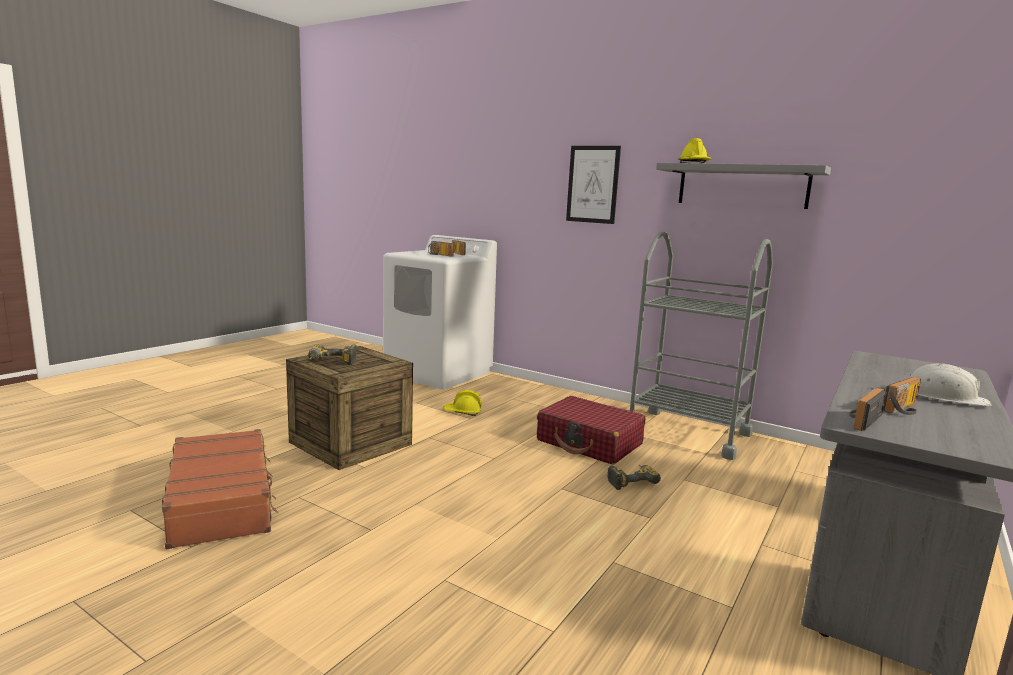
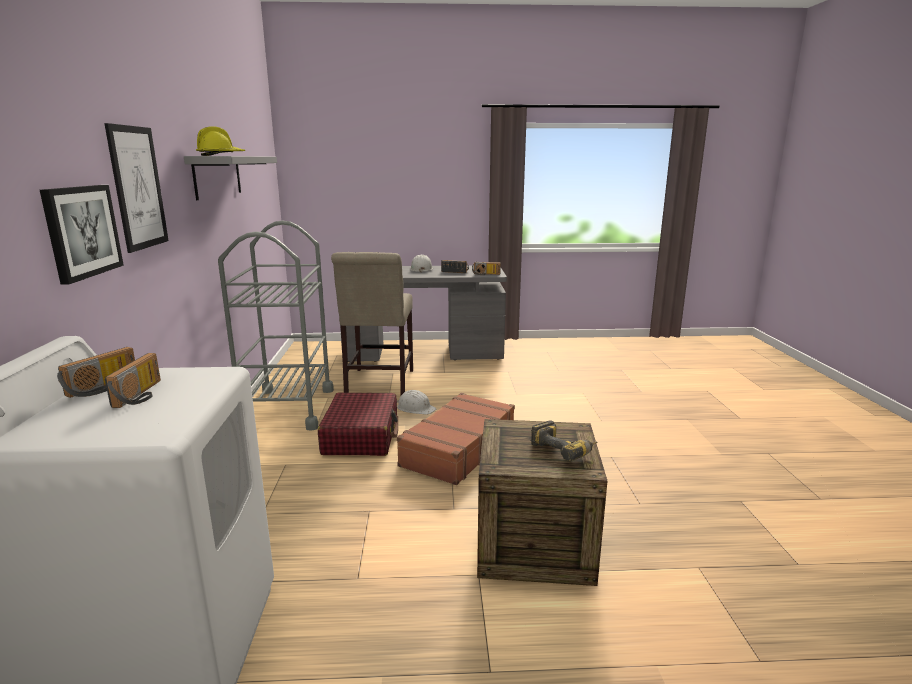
camera: 125 degrees left, 5 degrees up
brown suitcase [162,429,278,549] -> brown suitcase moved to [397,393,515,485]
yellow hard hat [443,390,482,416] -> none
power drill [607,465,661,490] -> white hard hat [397,390,437,415]
none -> picture [40,185,124,285]
none -> beige chair [331,252,413,395]

